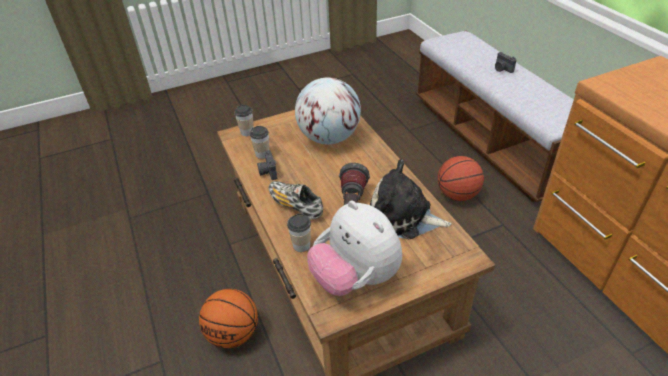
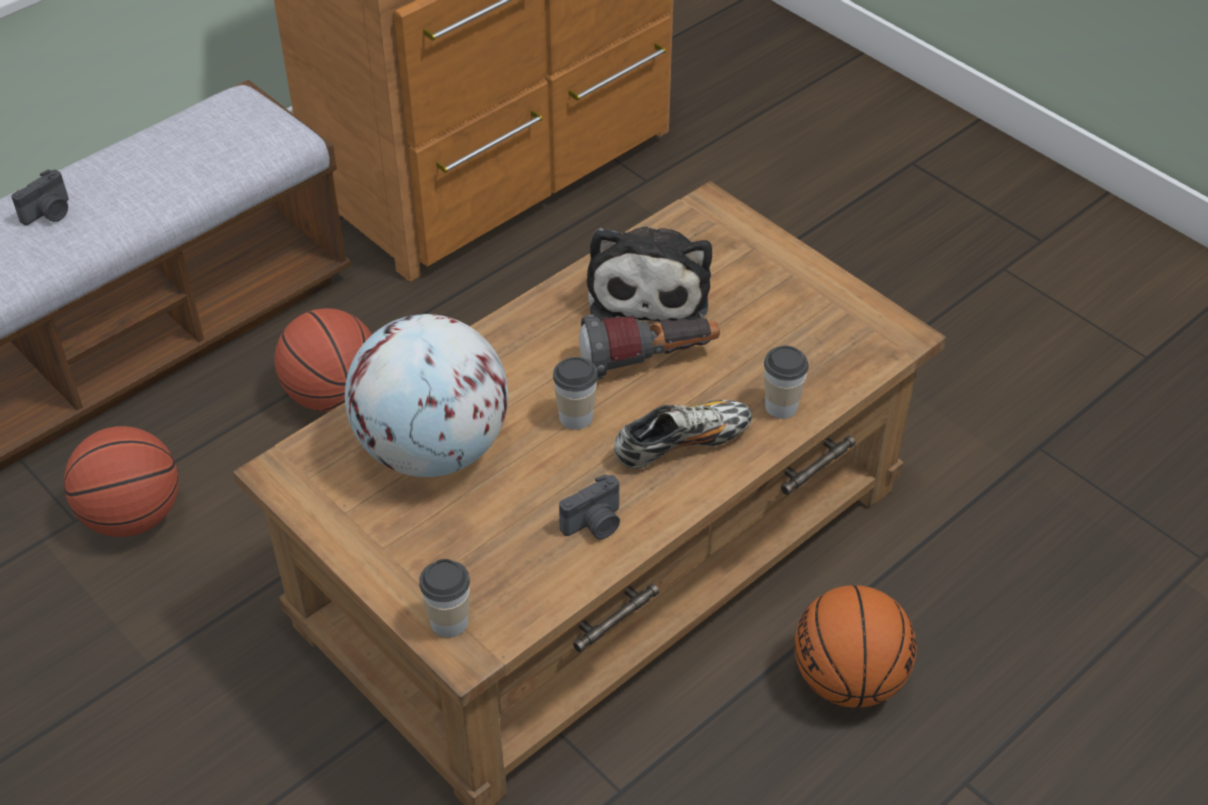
camera: 110 degrees left, 5 degrees up
cup [250,126,269,159] -> cup moved to [553,357,598,430]
shoe [269,181,323,220] -> shoe turned 135 degrees counterclockwise [614,400,752,469]
plush toy [307,200,402,296] -> none
none -> basketball [64,426,179,537]

